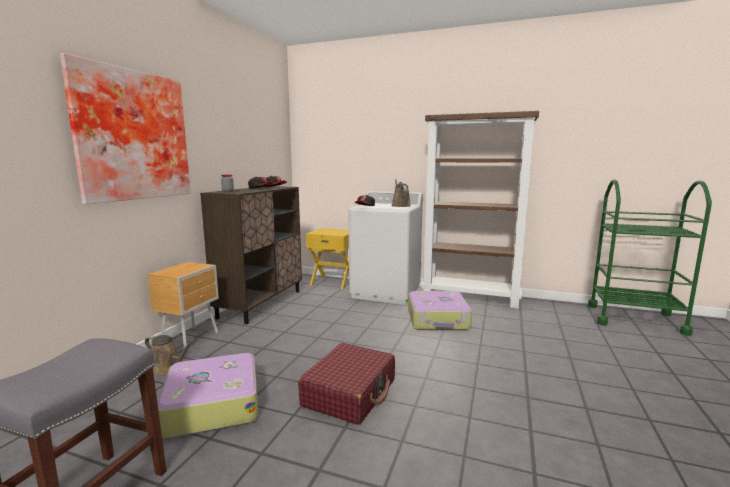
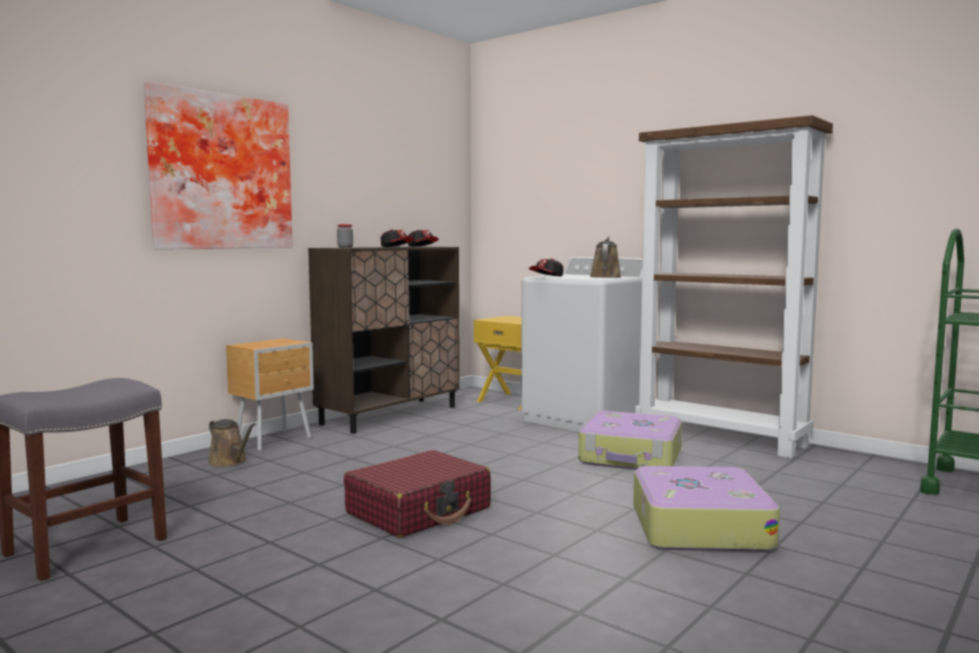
camera: 20 degrees right, 5 degrees down
suitcase [158,353,258,438] -> suitcase moved to [633,466,780,552]

